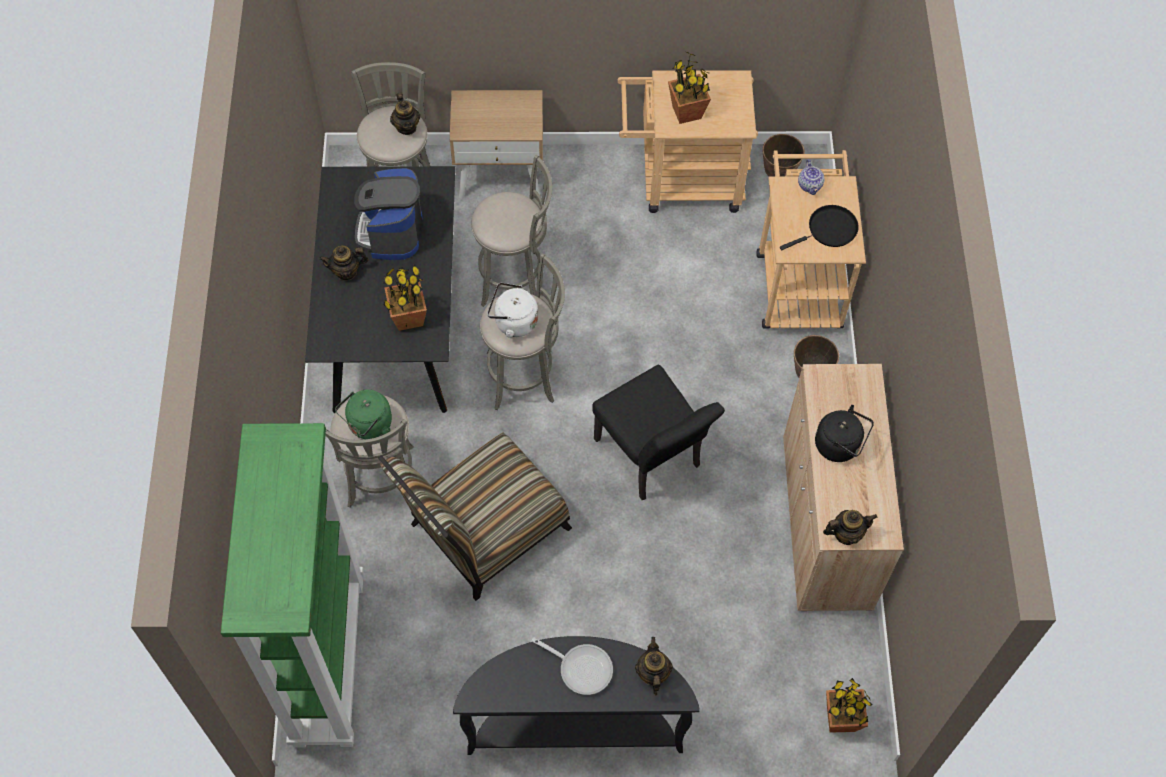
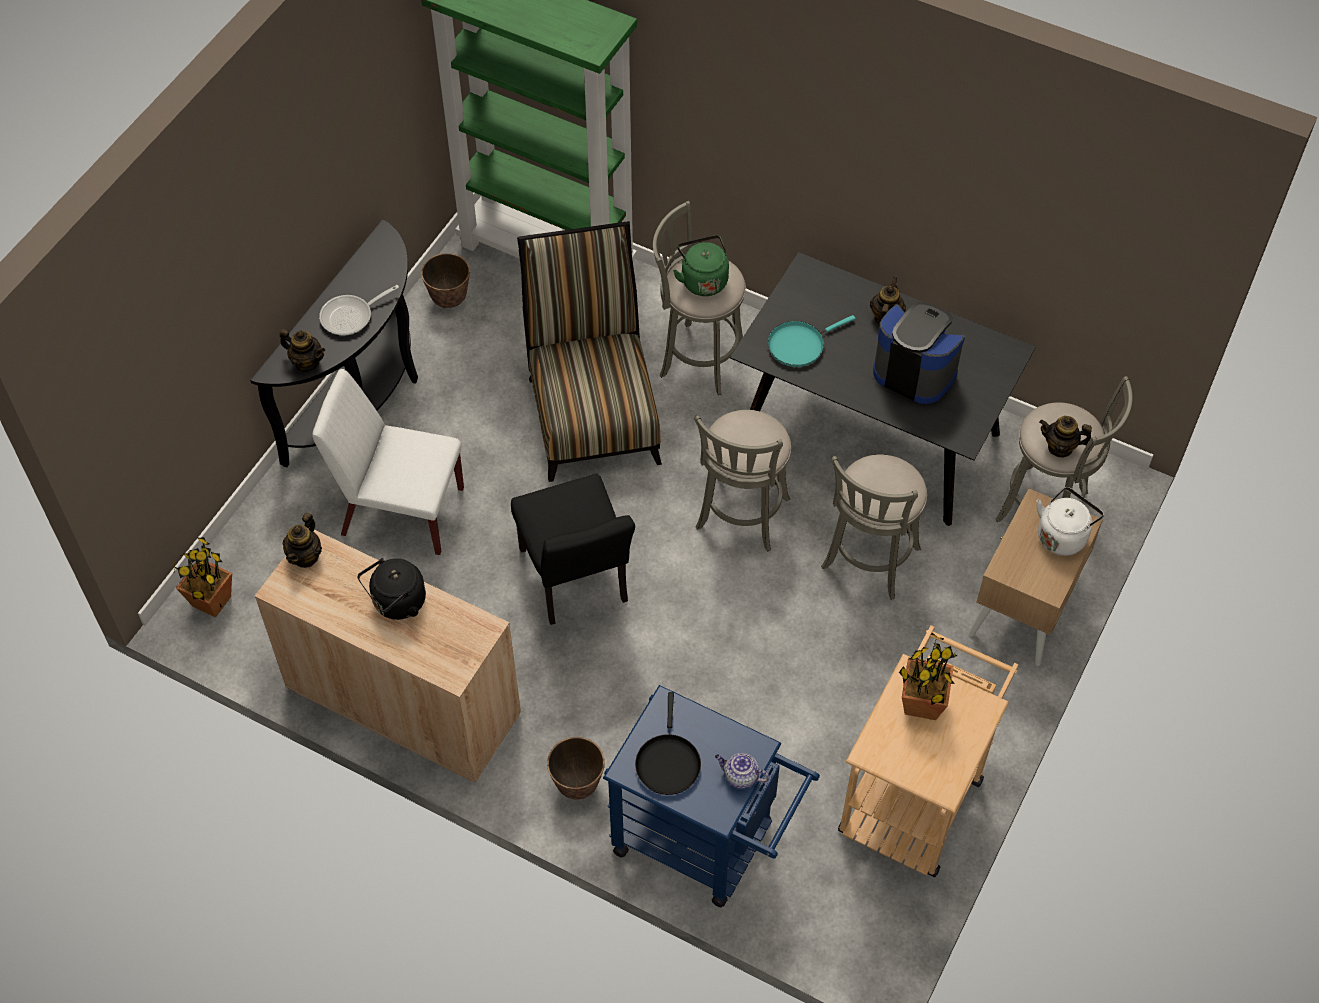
camera: 120 degrees right, 5 degrees down
potted plant [383,265,427,331] -> turquoise frying pan [768,315,856,367]
white kettle [487,282,538,338] -> white kettle moved to [1037,487,1104,556]
black chair [592,365,725,500] -> black chair turned 105 degrees counterclockwise [511,473,635,625]
beige cart [756,150,866,329] -> blue cart [603,685,820,907]
planter [762,134,805,176] -> planter moved to [421,253,470,308]
none -> white chair [312,369,464,555]

